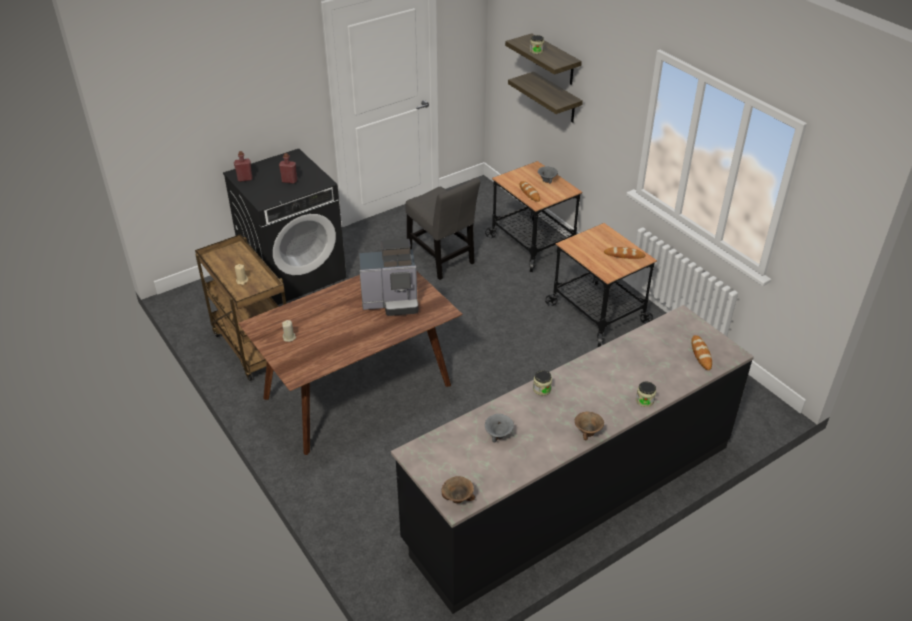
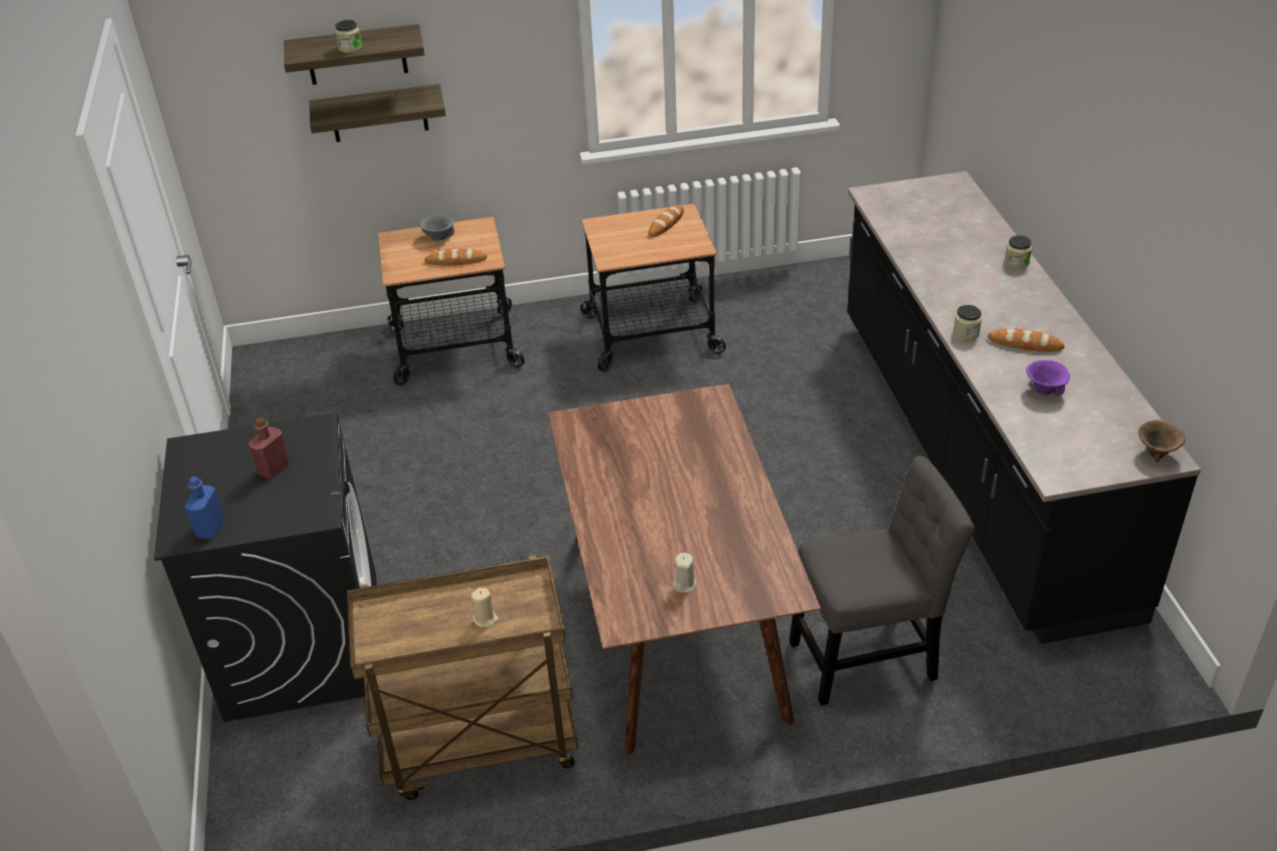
camera: 65 degrees left, 0 degrees up
red bottle [234,151,253,182] -> blue bottle [185,477,225,539]
coffee machine [359,239,418,316] -> none
grey chair [405,178,480,280] -> grey chair moved to [789,456,975,706]
grey bowl [485,414,514,442] -> purple bowl [1026,360,1070,396]
brown bowl [575,411,604,440] -> none
bread [691,335,712,370] -> bread moved to [987,328,1065,352]

